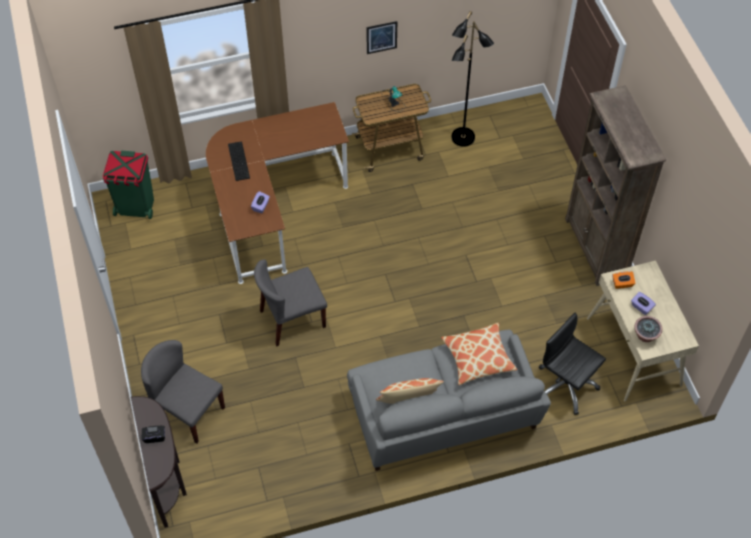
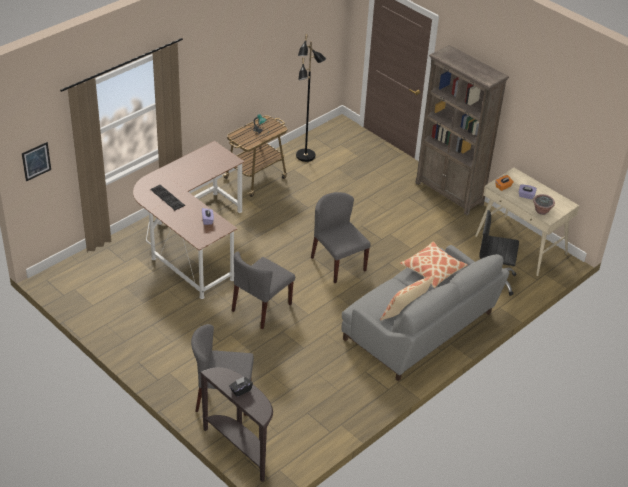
camera: 30 degrees left, 15 degrees down
green trash can [103,151,154,219] -> none
picture [367,21,397,54] -> picture moved to [22,142,51,181]
none -> grey chair [311,192,371,283]

